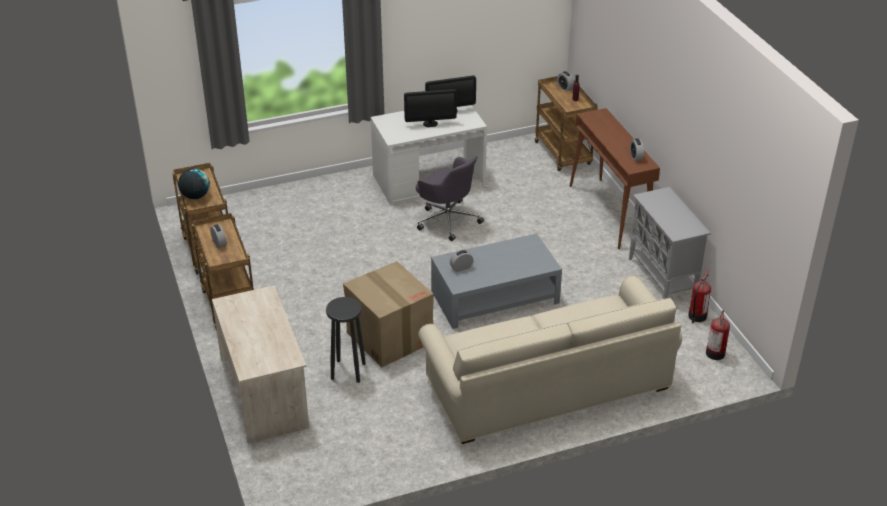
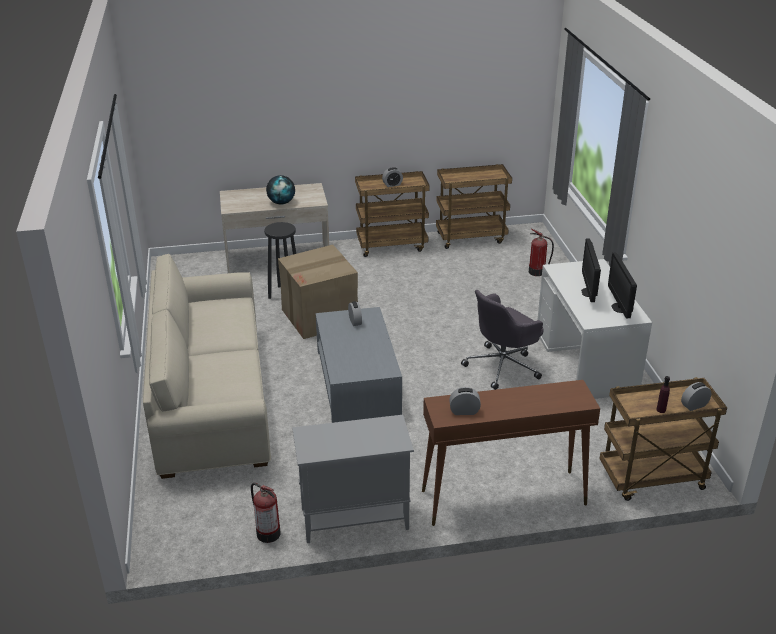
camera: 100 degrees right, 5 degrees down
globe [178,168,210,199] -> globe moved to [266,175,295,205]
fire extinguisher [706,310,730,360] -> fire extinguisher moved to [529,228,554,276]

